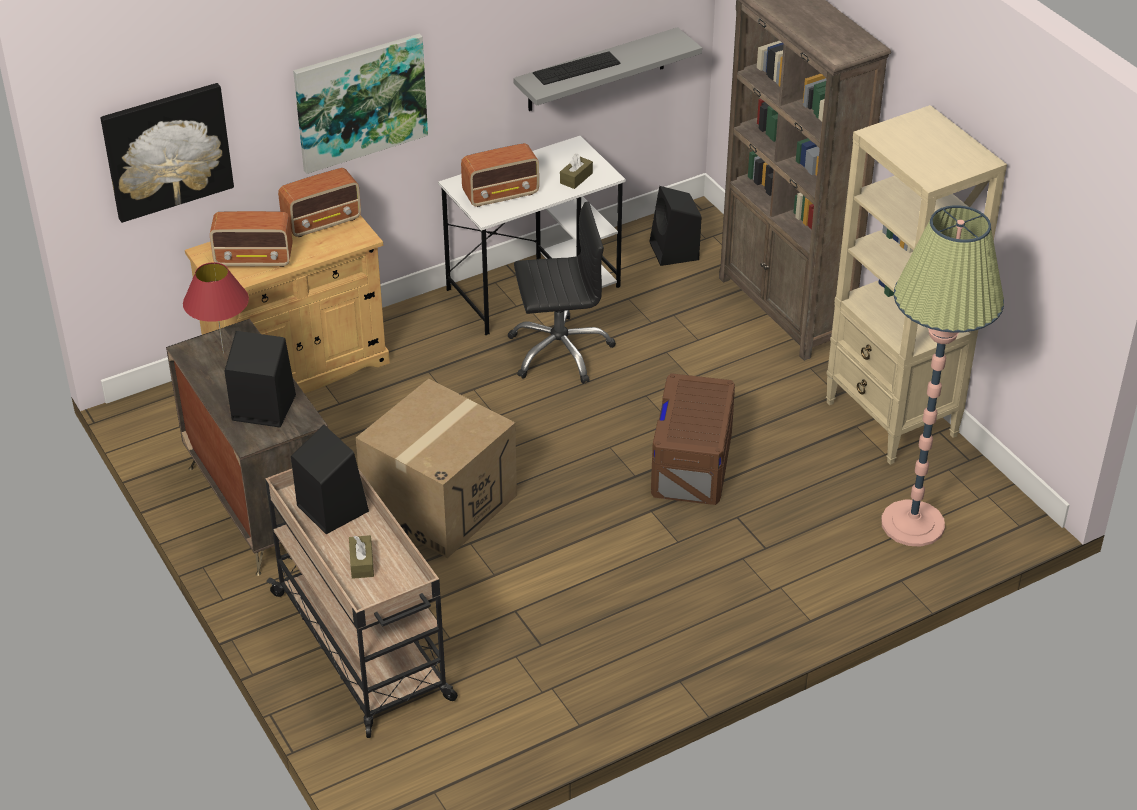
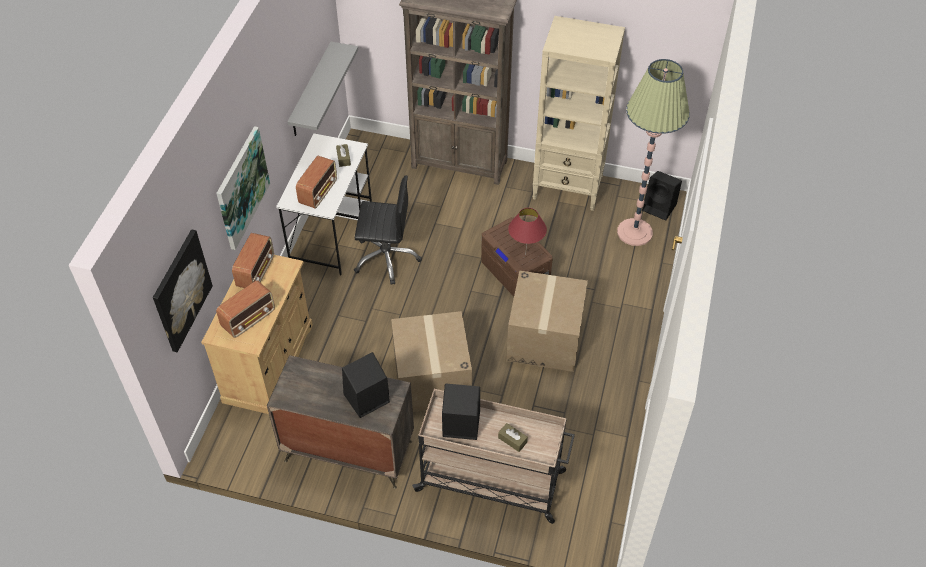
camera: 45 degrees left, 10 degrees up
red table lamp [183,262,249,354] -> red table lamp moved to [508,208,547,248]
black office chair [507,201,616,384] -> black office chair turned 60 degrees clockwise [354,175,422,285]
keyboard [533,52,621,85] -> none
black speaker [649,186,701,266] -> black speaker moved to [642,171,682,221]
none -> cardboard box [506,270,588,372]

